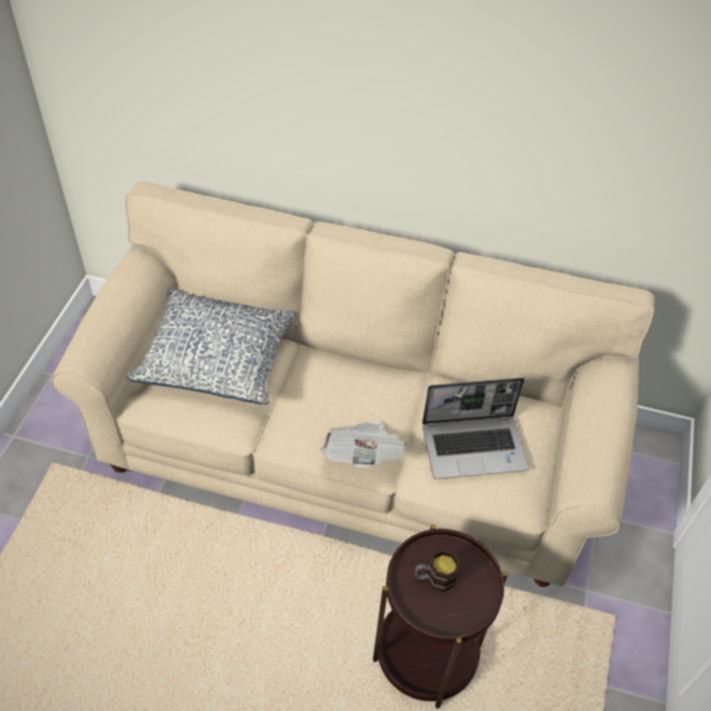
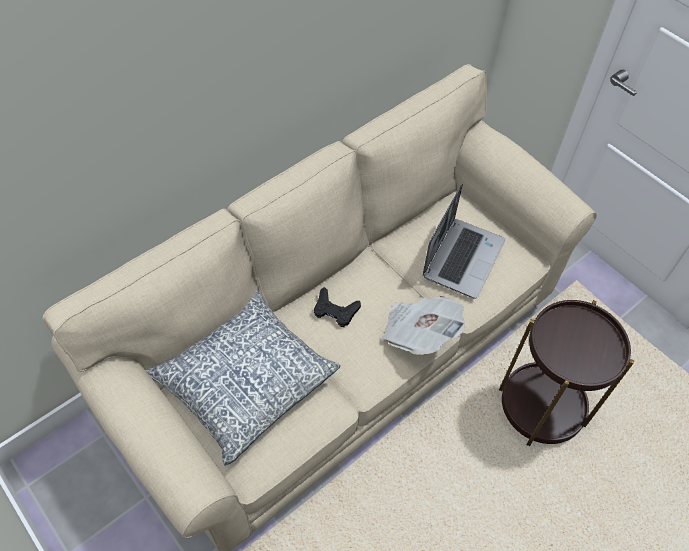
camera: 55 degrees left, 5 degrees up
mug [415,549,460,592] -> none
none -> black game controller [314,287,361,327]

